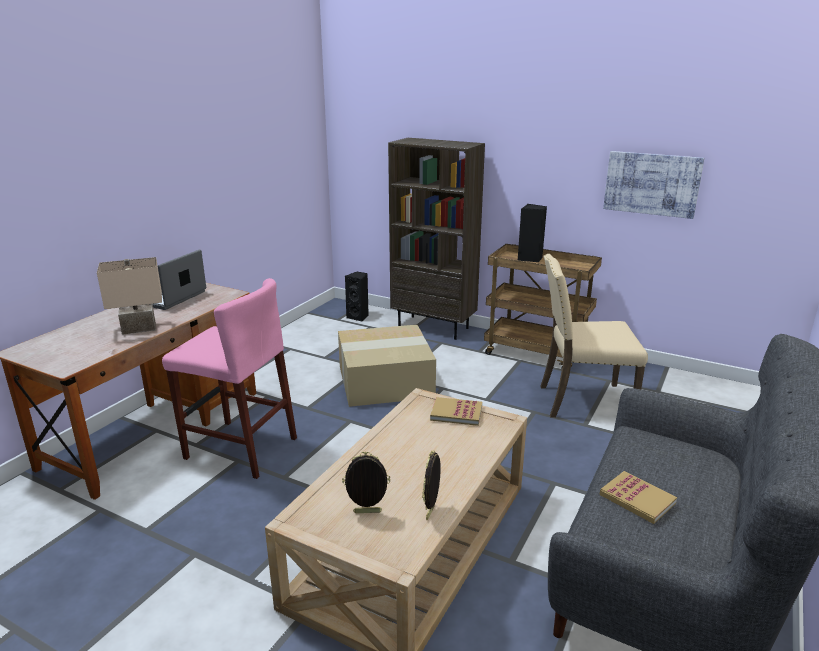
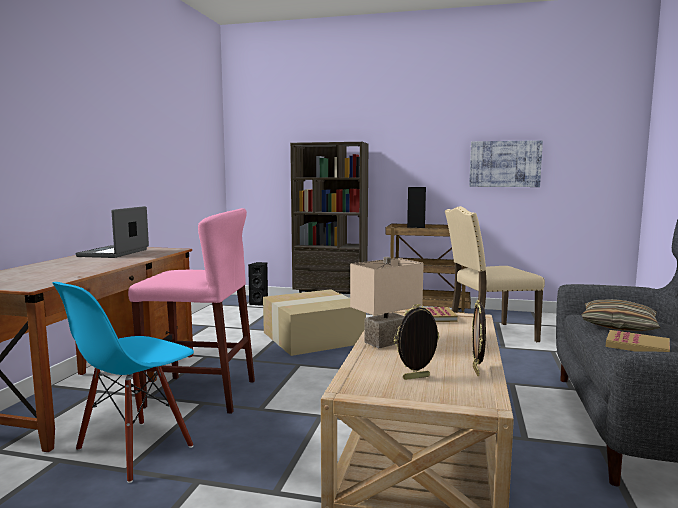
camera: 15 degrees left, 15 degrees down
beige table lamp [97,257,162,335] -> beige table lamp moved to [350,257,424,349]
none -> blue chair [52,282,194,483]
none -> pillow [582,299,660,331]

